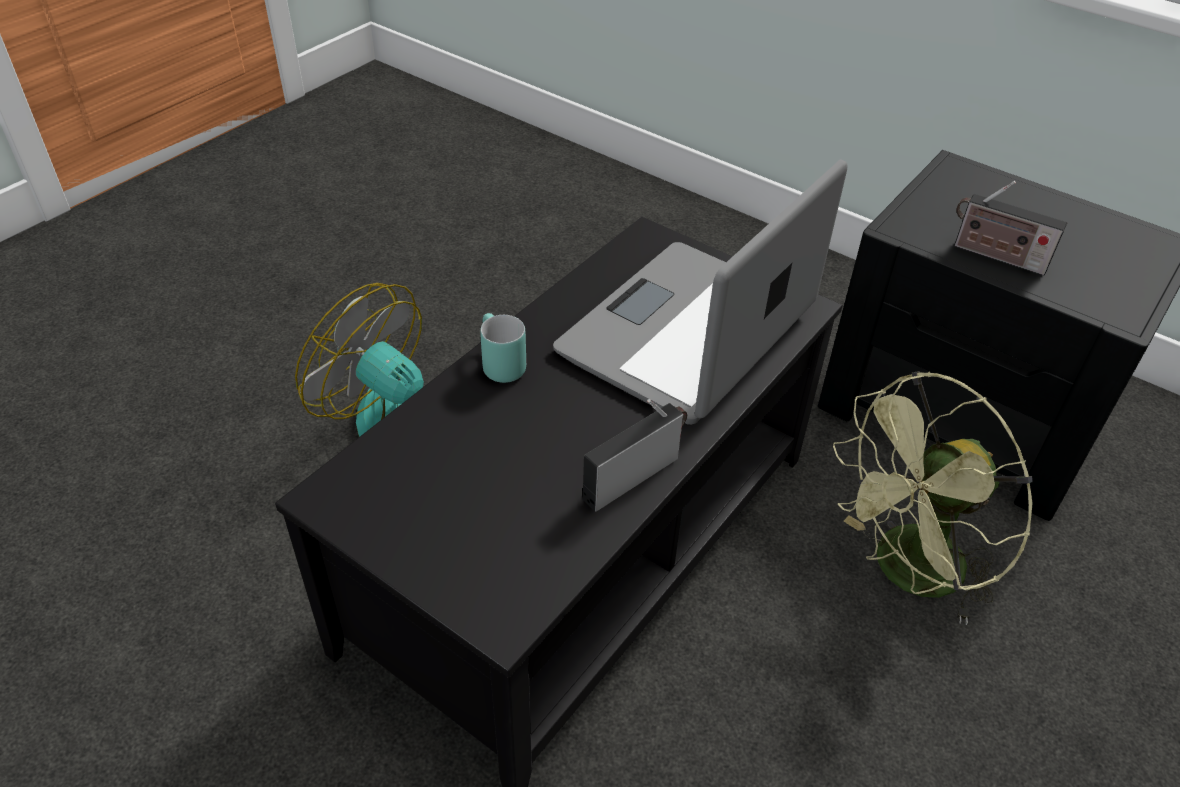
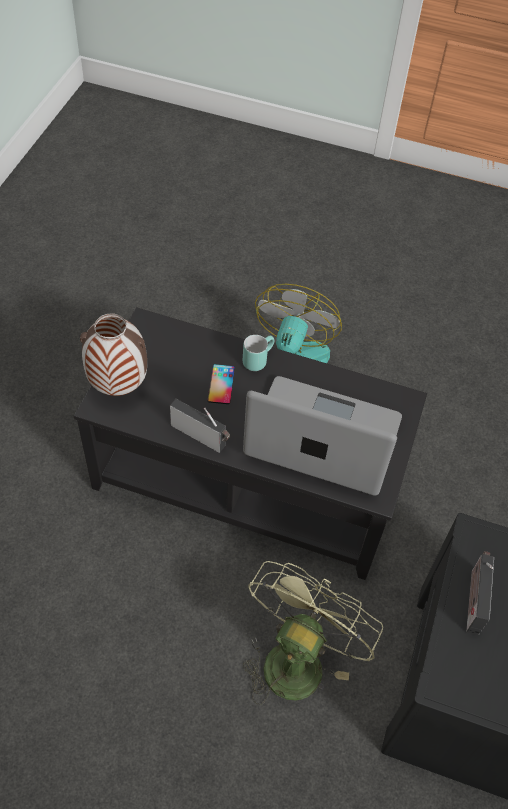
camera: 70 degrees right, 10 degrees up
green fan [833,371,1033,625] -> green fan turned 75 degrees clockwise [243,561,383,705]
none -> vase [80,313,147,396]
none -> phone [208,364,235,404]

